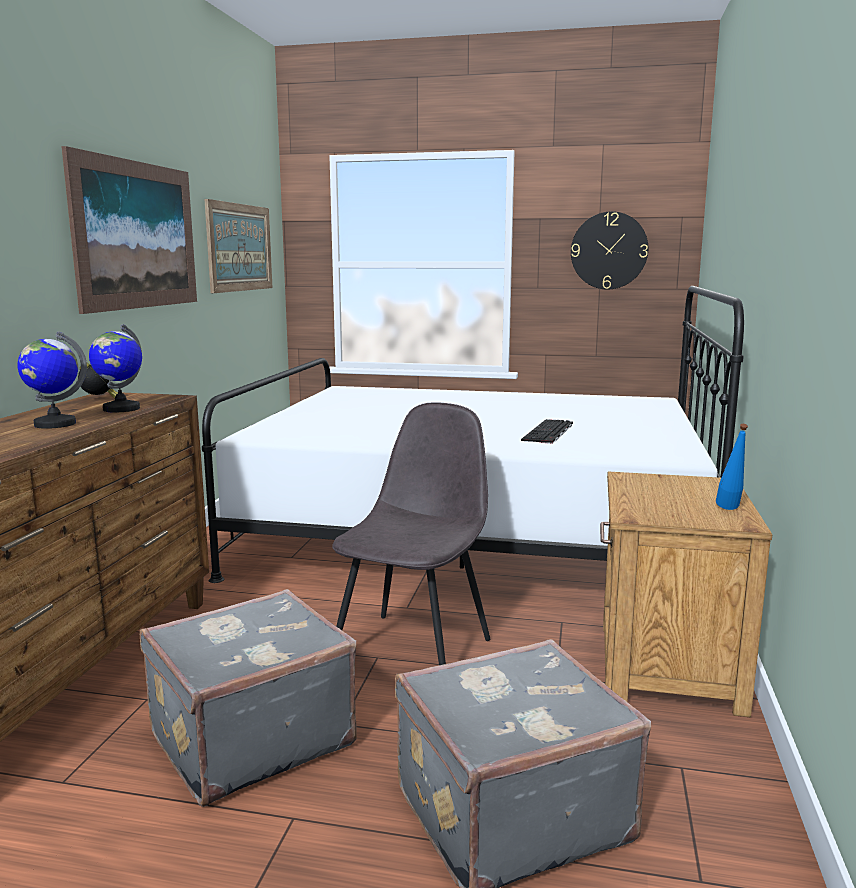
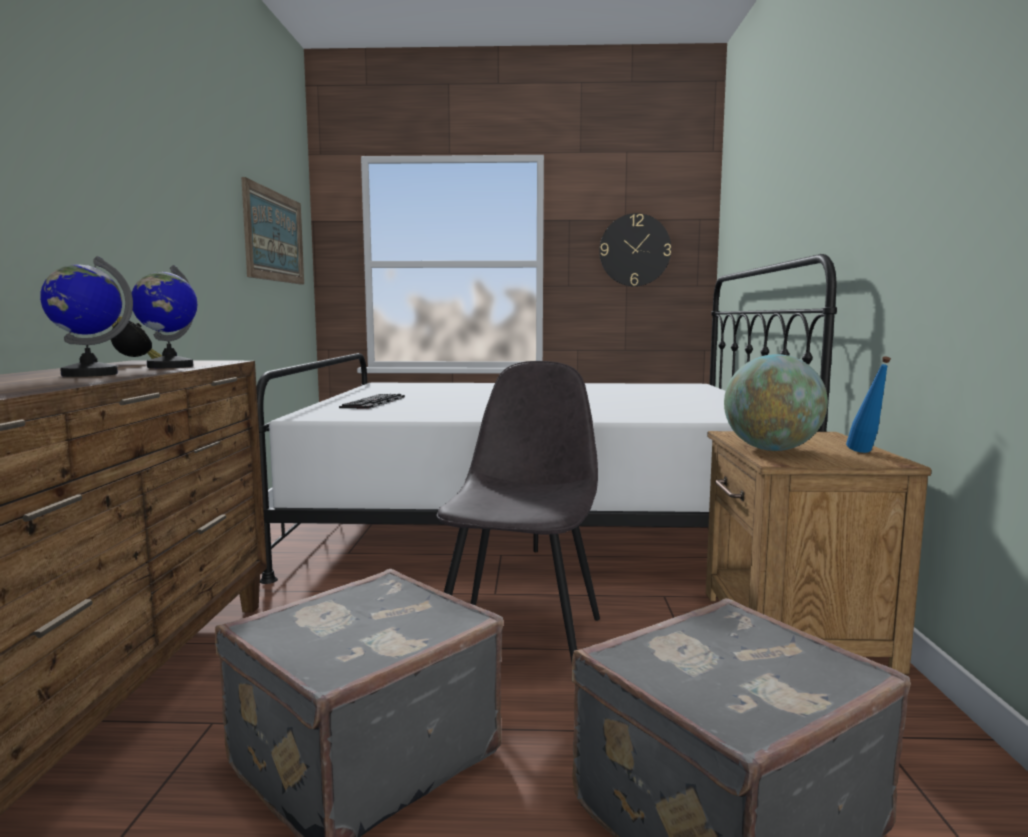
camera: 10 degrees left, 5 degrees down
picture [61,146,197,314] -> none
keyboard [521,419,573,444] -> keyboard moved to [339,394,405,409]
none -> globe [724,354,828,451]

